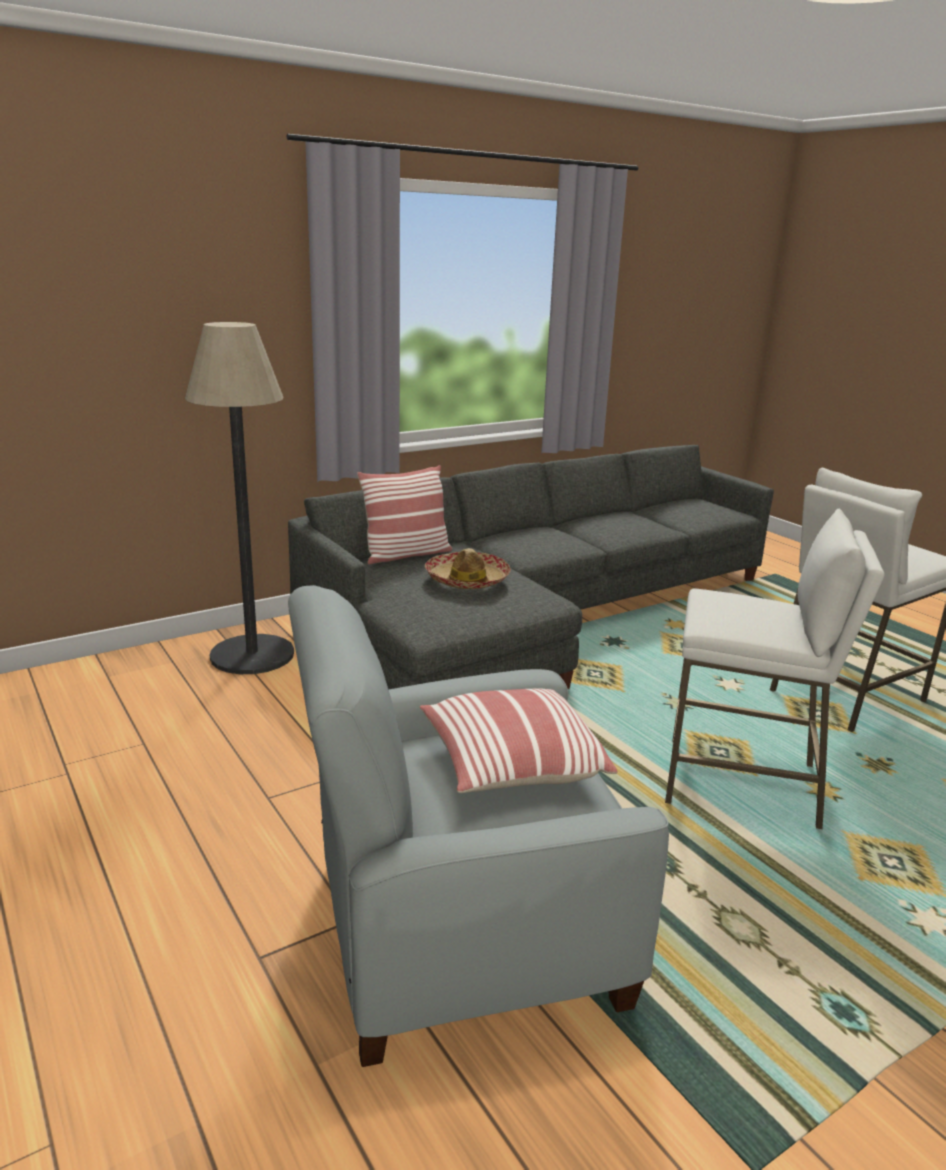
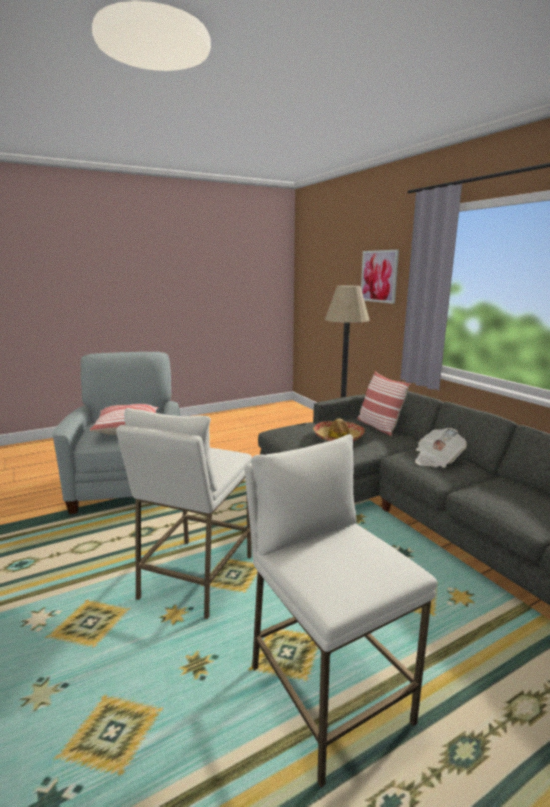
camera: 95 degrees right, 5 degrees down
none -> picture [361,250,399,304]
none -> newspaper [415,428,467,468]

